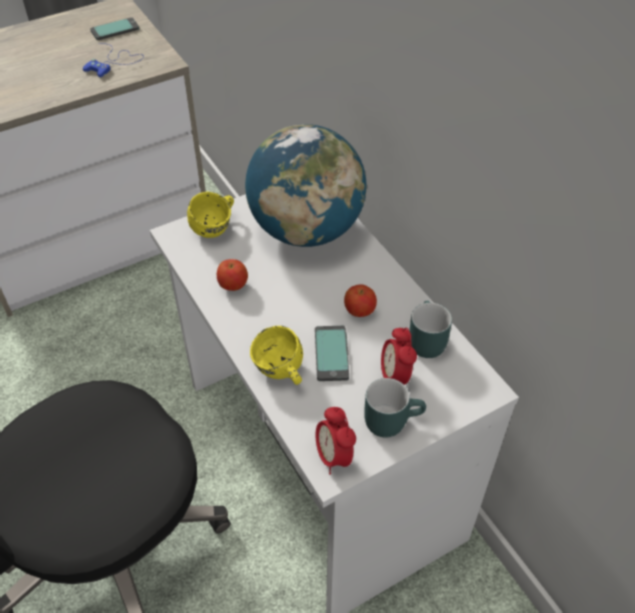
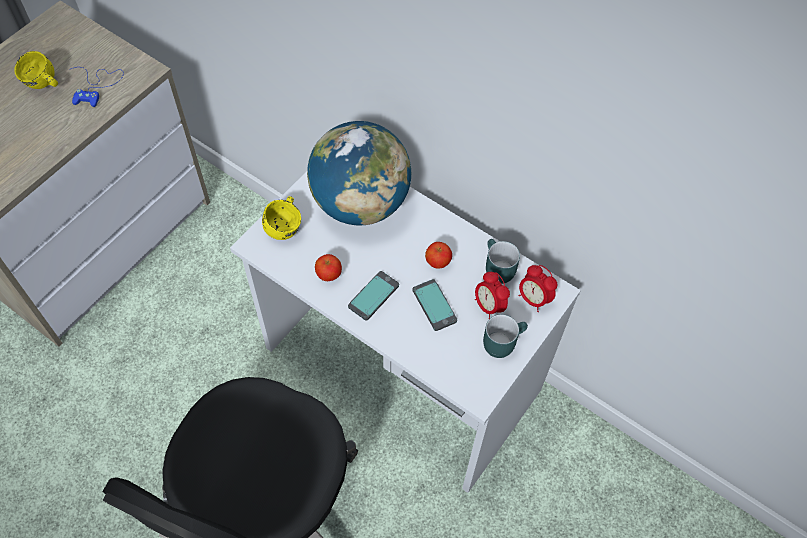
camera: 25 degrees left, 10 degrees up
phone [90,18,139,40] -> phone moved to [348,271,399,321]
yellow mug [250,326,303,385] -> yellow mug moved to [14,51,58,89]
alarm clock [315,407,356,475] -> alarm clock moved to [519,265,558,312]

